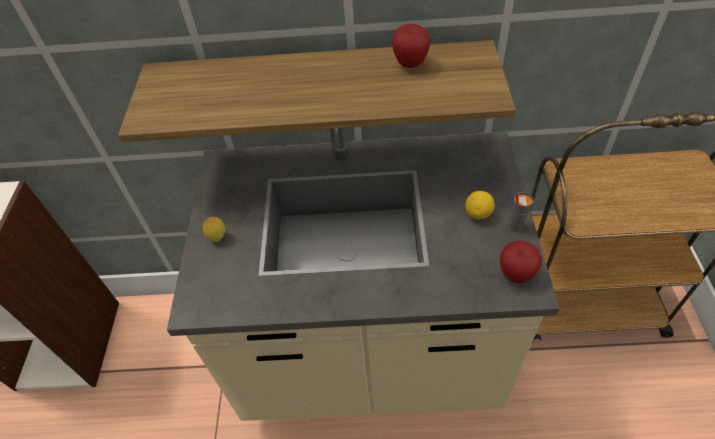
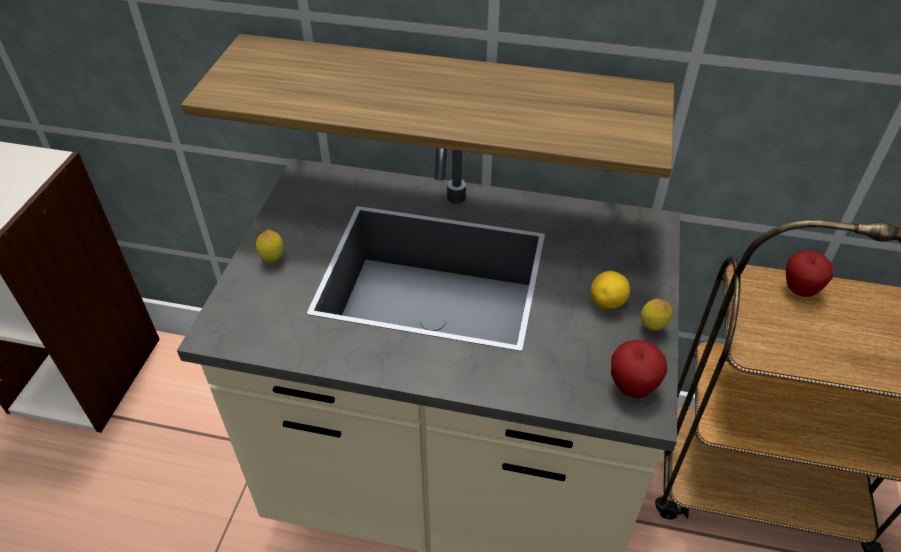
camera: 10 degrees right, 5 degrees down
apple [392,24,430,68] -> apple moved to [786,250,833,297]
grey cup [510,192,534,232] -> lemon [641,299,672,331]

